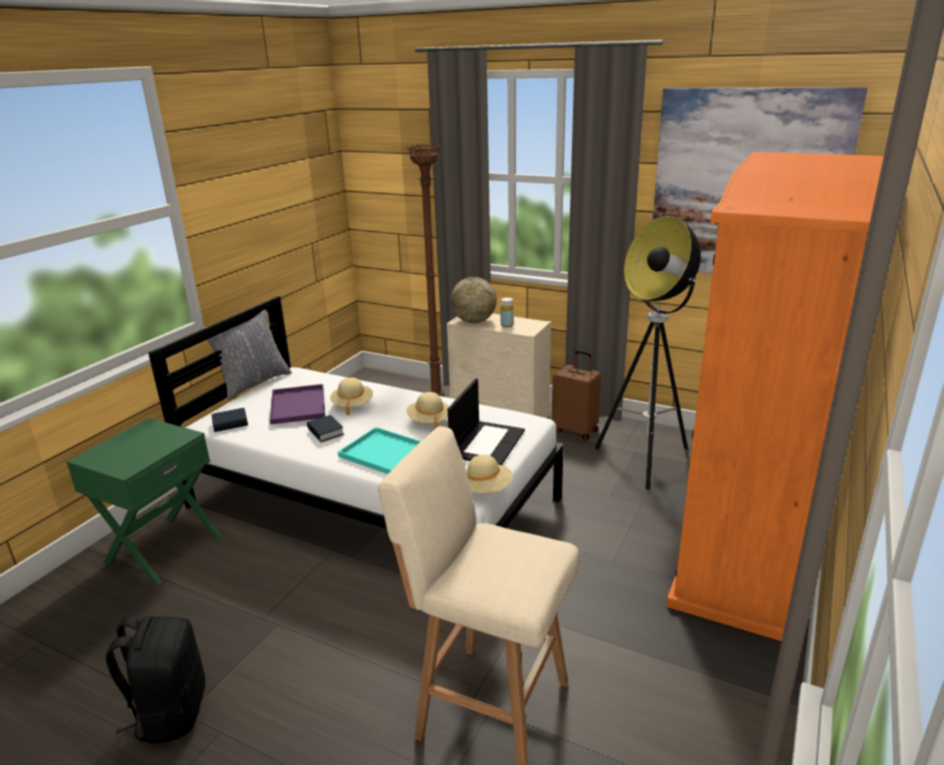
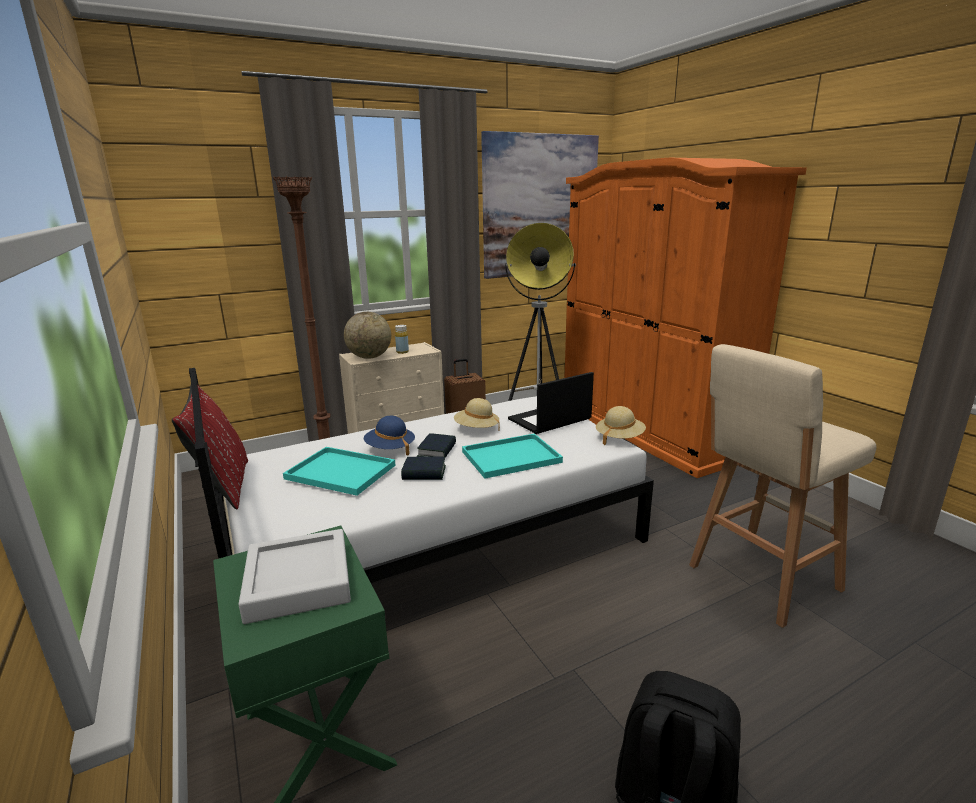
camera: 55 degrees left, 5 degrees down
grey pillow [207,309,292,400] -> red pillow [172,384,248,509]
book [212,408,248,432] -> book moved to [417,433,456,458]
purple tray [270,384,325,425] -> turquoise tray [283,447,396,496]
beige hat [330,377,373,415] -> blue hat [364,416,415,455]
laptop [447,378,525,465] -> laptop turned 90 degrees counterclockwise [508,372,594,434]
none -> grey tray [238,529,351,624]

